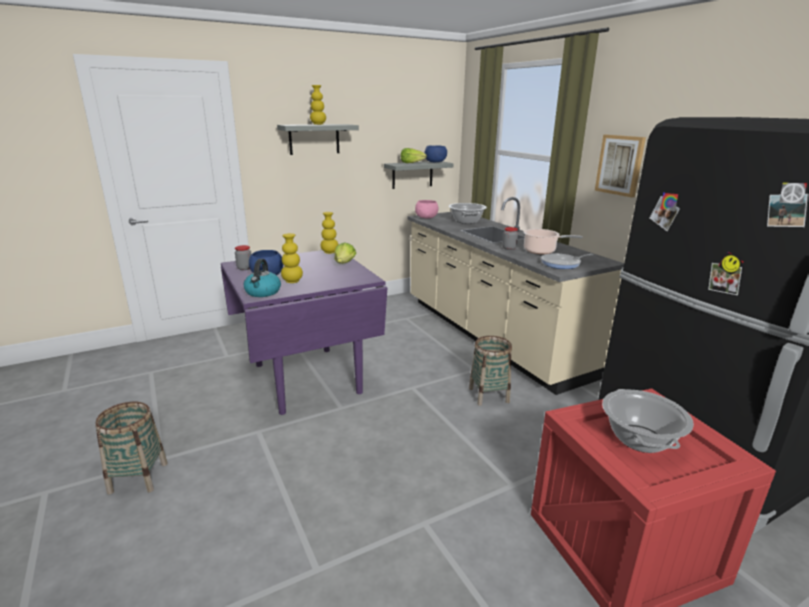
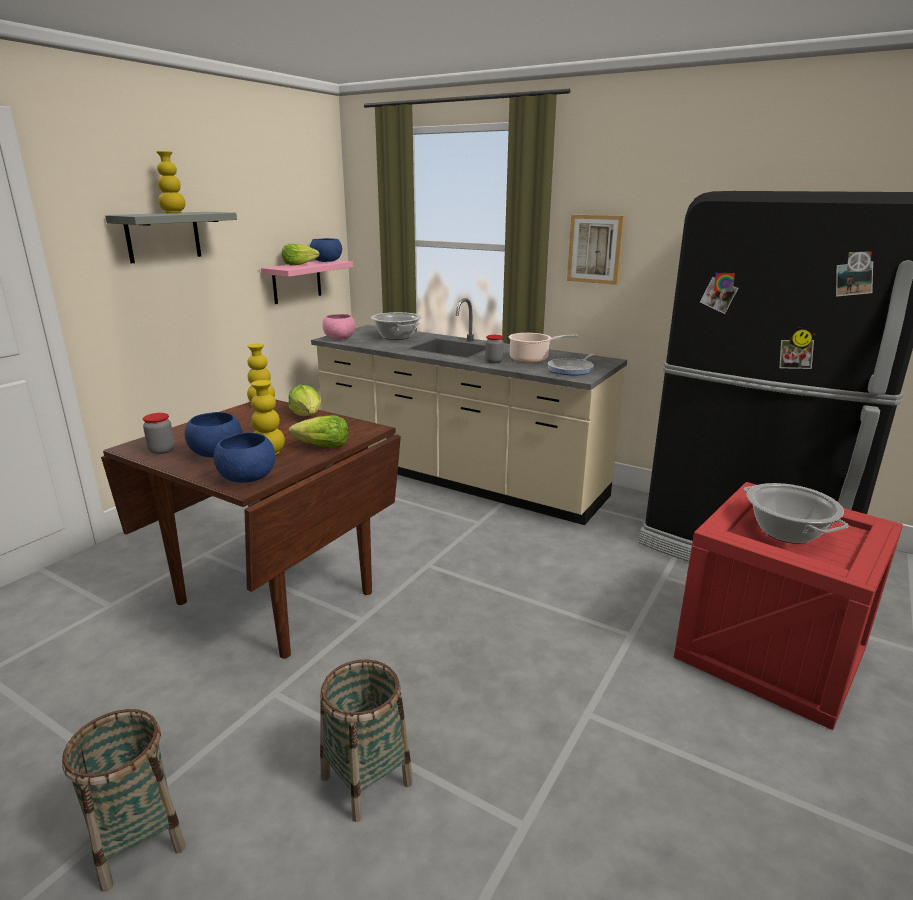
camera: 30 degrees left, 0 degrees up
purple dining table [221,250,387,415] -> brown dining table [101,399,401,659]
kettle [244,259,281,297] -> blue bowl [214,432,275,483]
grey shelf [384,161,454,189] -> pink shelf [261,260,353,304]
basket [469,336,512,406] -> basket moved to [320,660,413,822]
none -> lettuce [289,415,349,448]

